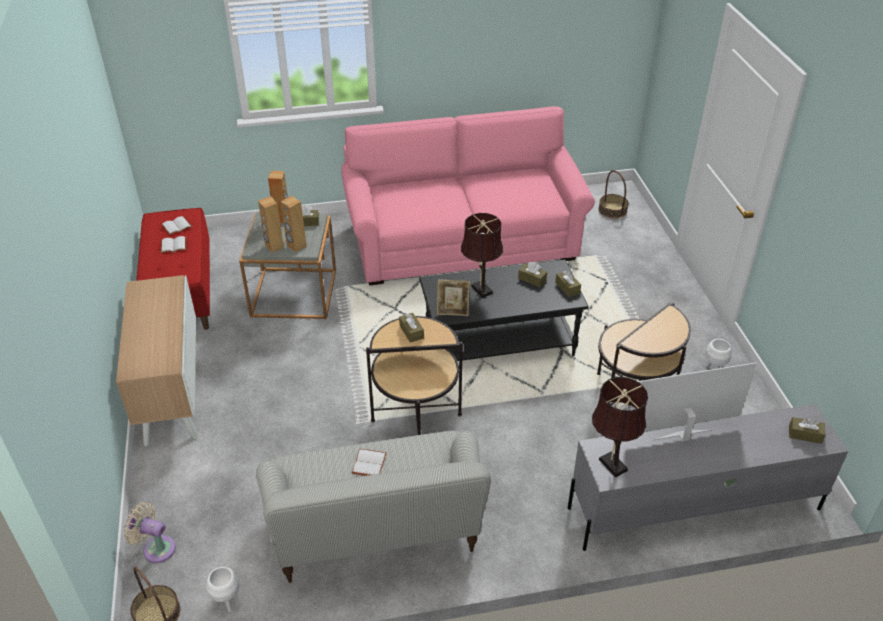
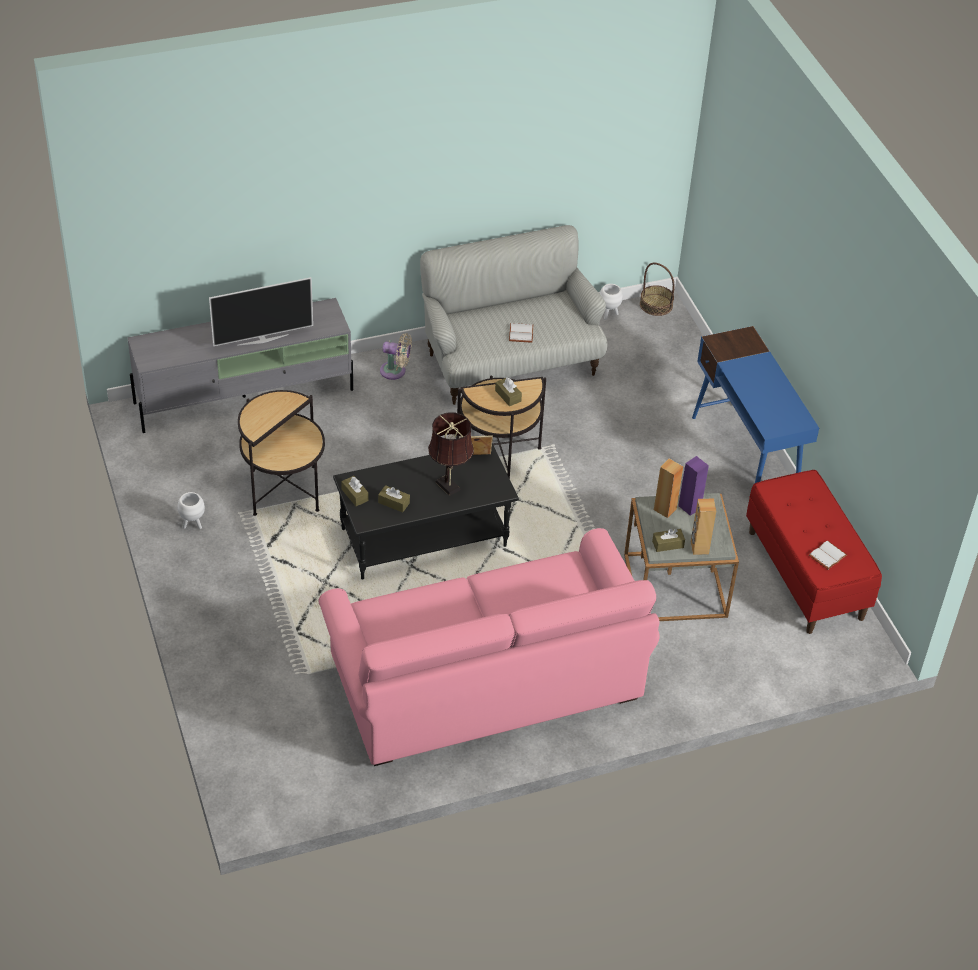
camera: 170 degrees right, 5 degrees up
cabinet [116,275,199,446] -> blue desk [692,326,819,483]
beige fan [123,502,176,563] -> beige fan moved to [380,333,412,380]
white book [161,236,187,253] -> none
brown speaker [258,196,284,253] -> purple speaker [678,456,709,516]
brown table lamp [592,377,648,478] -> none
basket [598,170,629,218] -> none
brown tissue box [789,417,826,444] -> none

